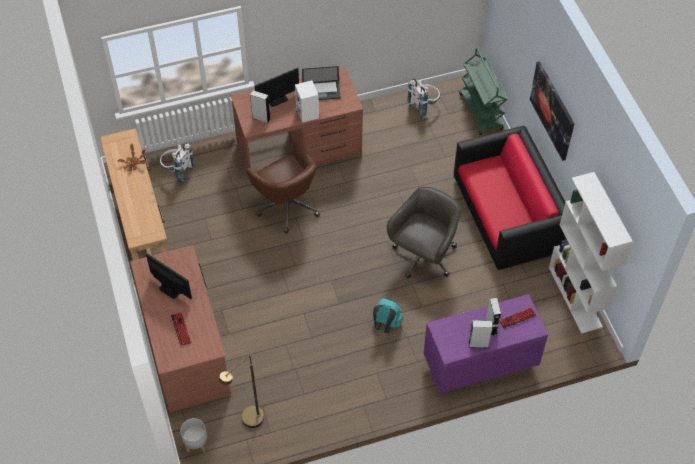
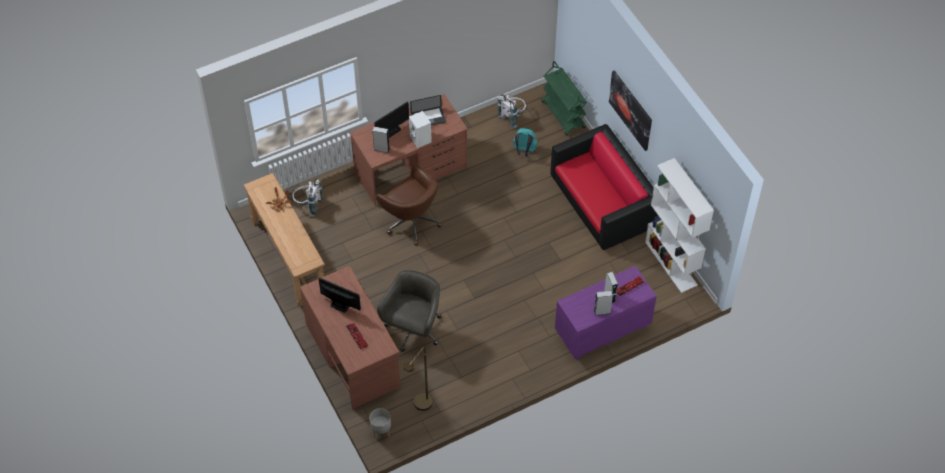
camera: 10 degrees left, 0 degrees up
turquoise backpack [373,298,403,333] -> turquoise backpack moved to [513,128,537,157]
grey office chair [387,187,461,278] -> grey office chair moved to [377,270,441,352]

